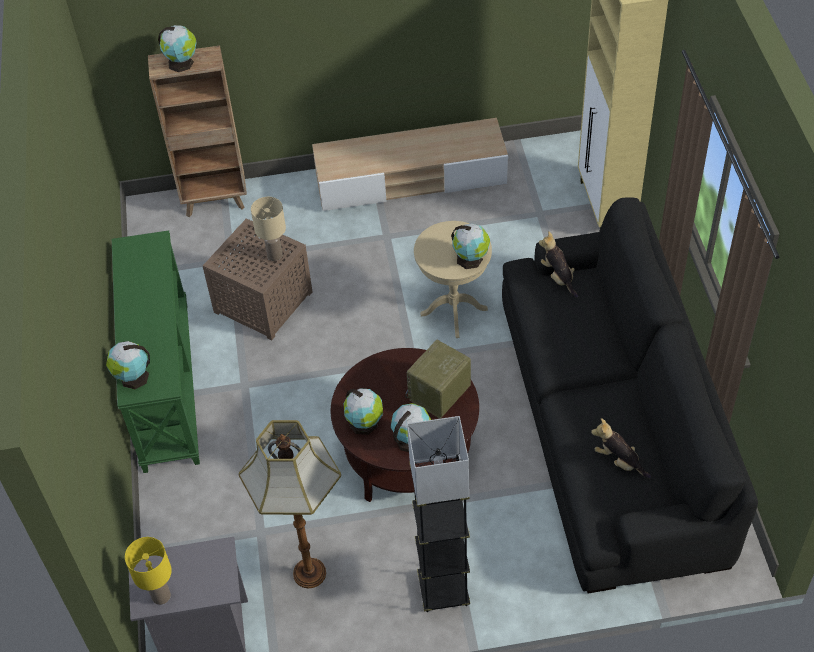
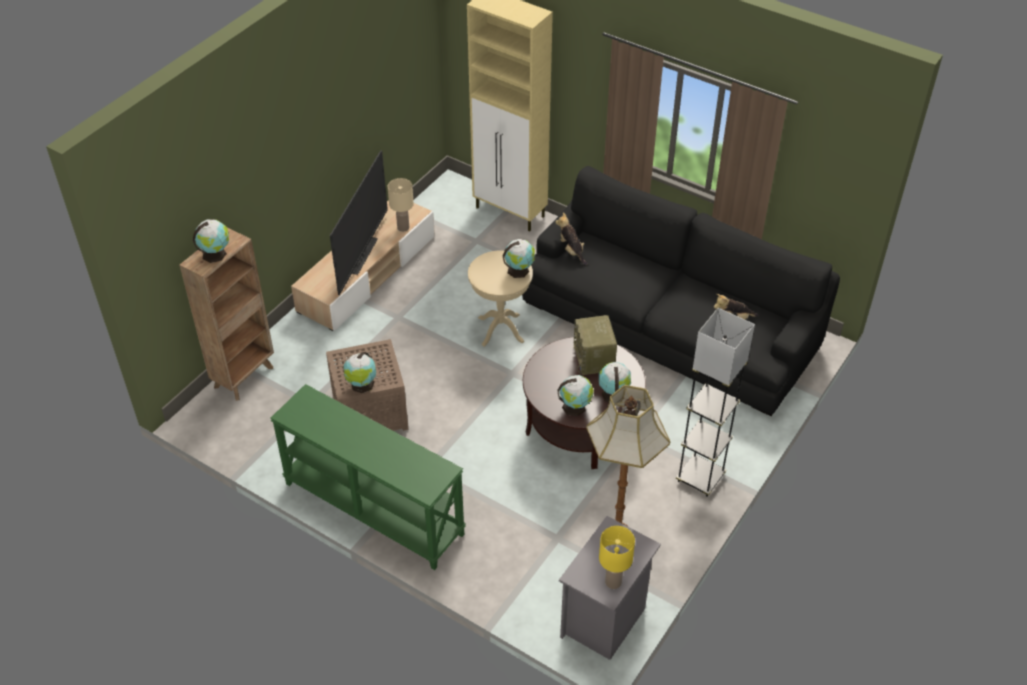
camera: 50 degrees left, 5 degrees down
globe [106,341,150,389] -> globe moved to [343,352,376,393]
beige table lamp [251,197,286,261] -> beige table lamp moved to [387,178,414,232]
plush toy [539,231,578,298] -> plush toy turned 45 degrees clockwise [555,212,587,265]
none -> television [330,151,388,295]

